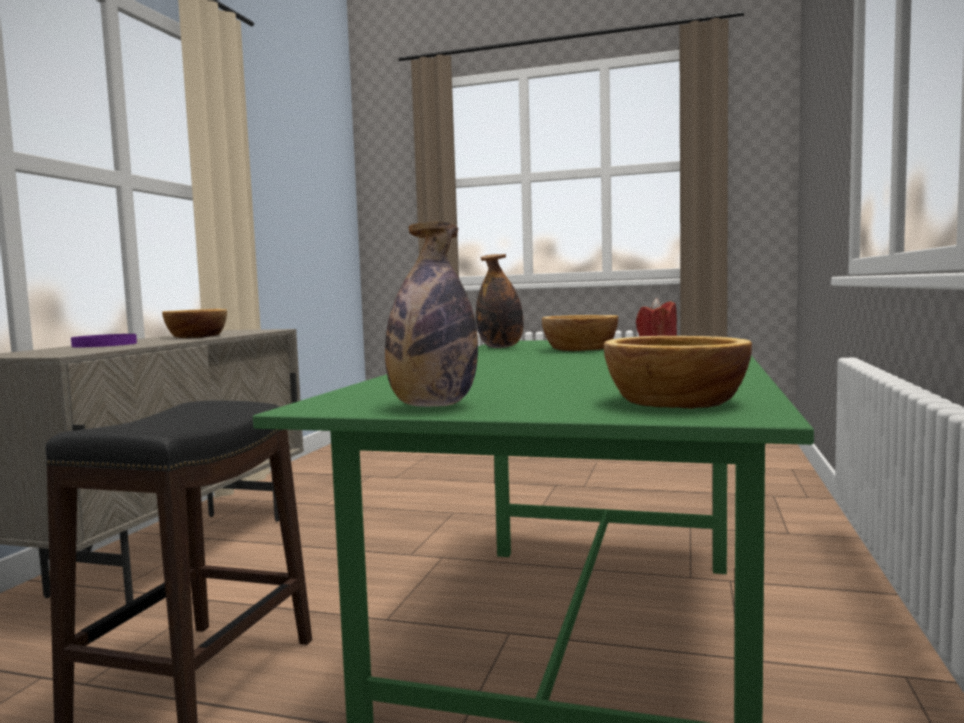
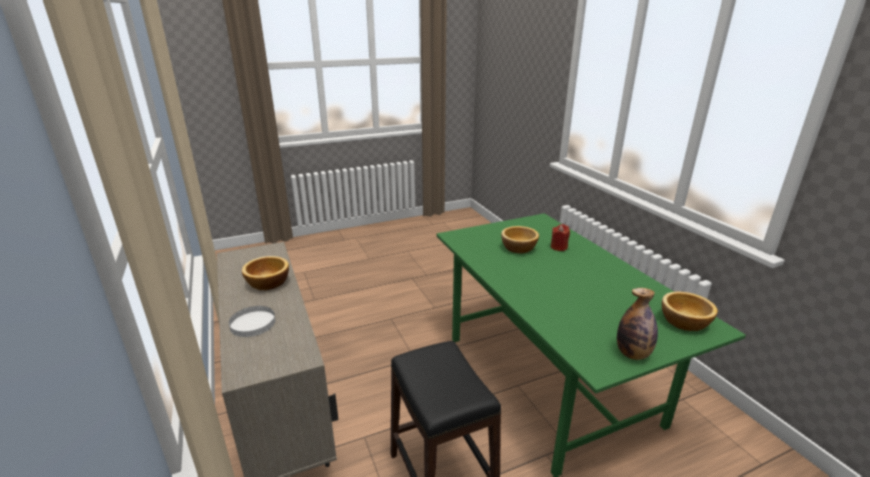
camera: 40 degrees left, 20 degrees up
purple plate [71,334,137,347] -> white plate [229,306,276,337]
bottle [476,254,524,348] -> none

